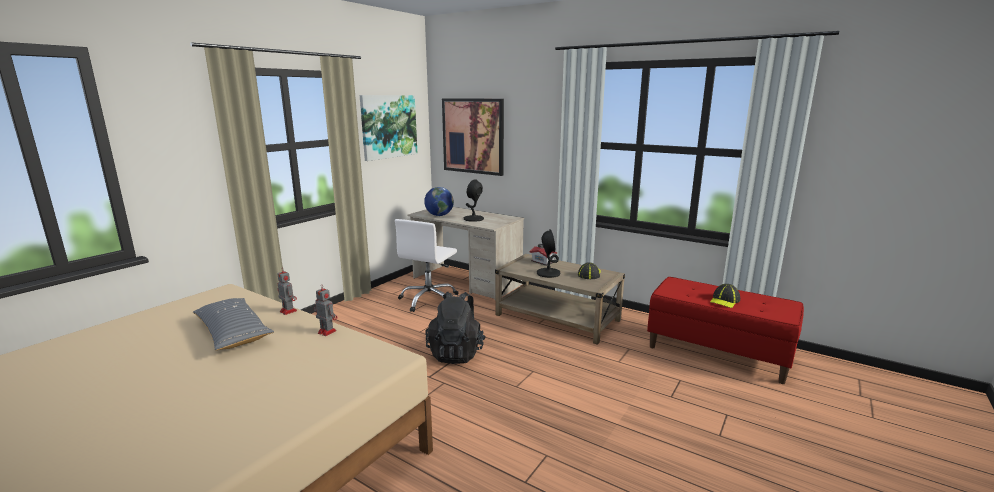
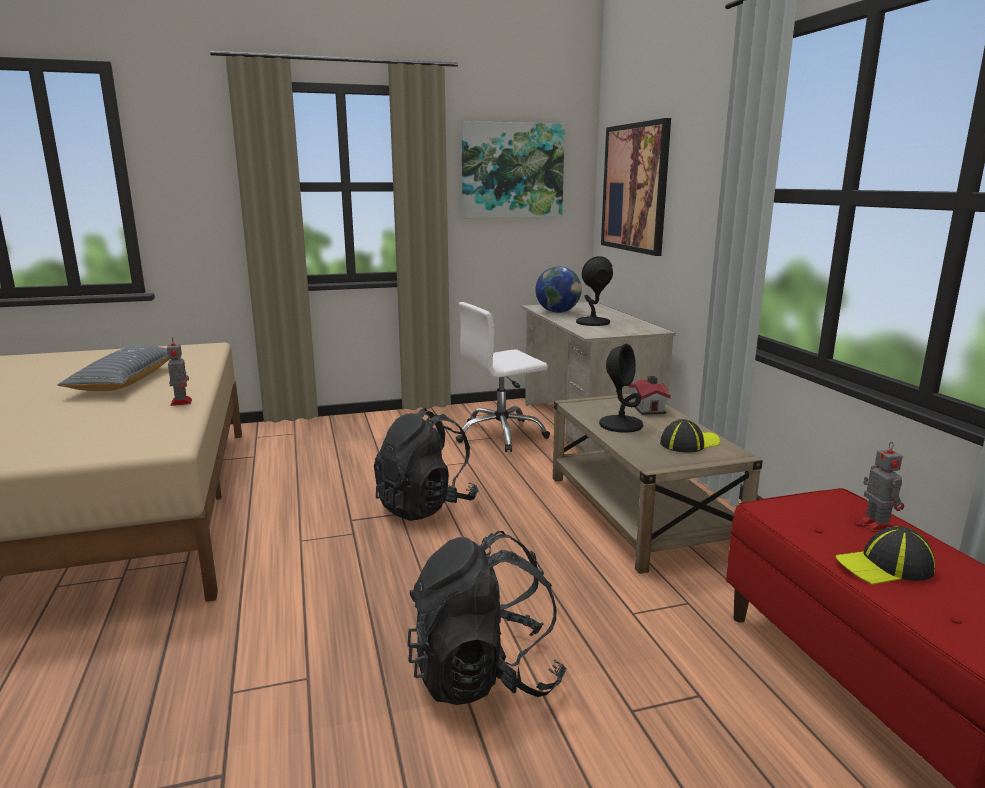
camera: 40 degrees right, 0 degrees up
toy robot [277,267,297,315] -> toy robot moved to [859,442,904,532]
none -> black backpack [408,531,567,705]

